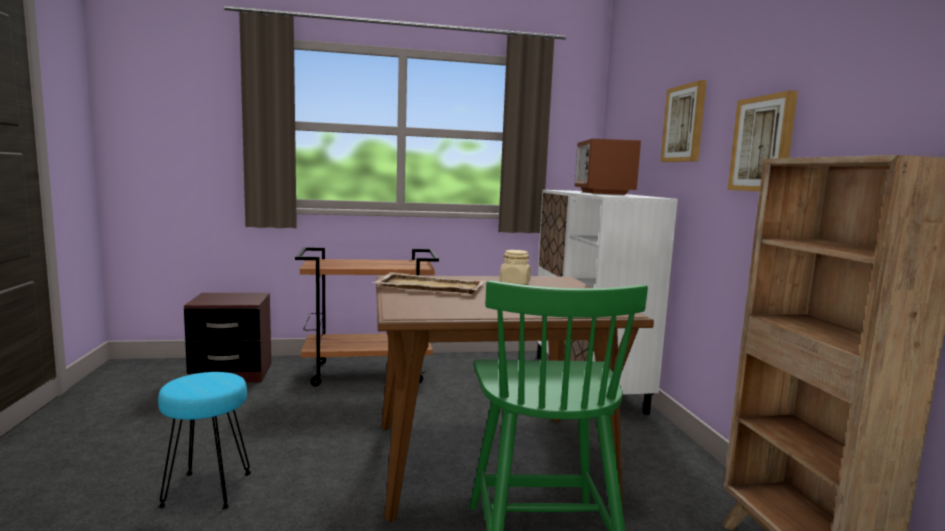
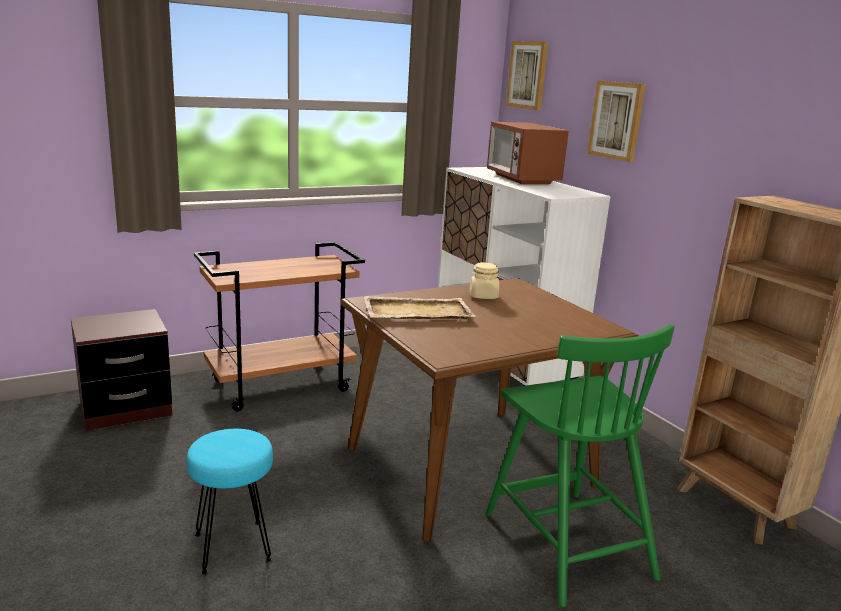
camera: 20 degrees left, 10 degrees up
picture [727,90,798,192] -> picture moved to [506,41,548,110]

